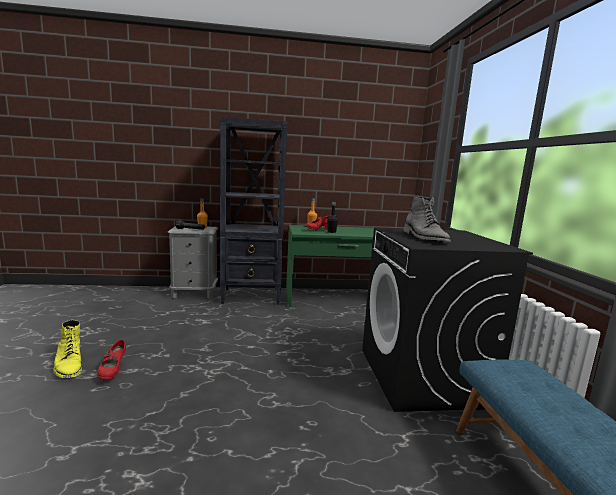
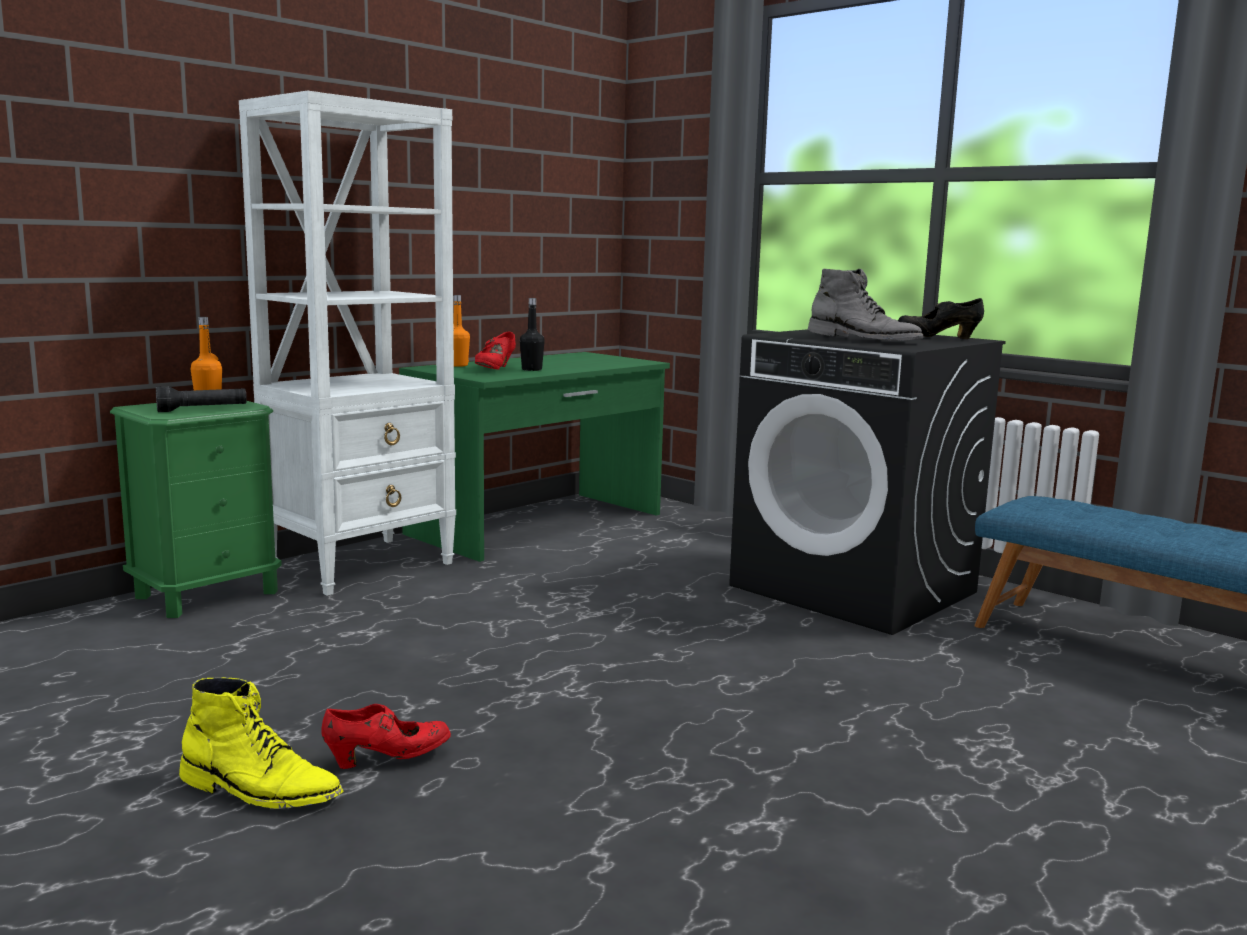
camera: 40 degrees left, 0 degrees up
red shoe [97,340,126,380] -> red shoe turned 60 degrees counterclockwise [322,704,451,769]
grey nightstand [167,226,218,299] -> green nightstand [110,401,282,618]
black bookcase [220,117,288,305] -> white bookcase [239,91,456,596]
none -> black shoe [898,298,984,339]

